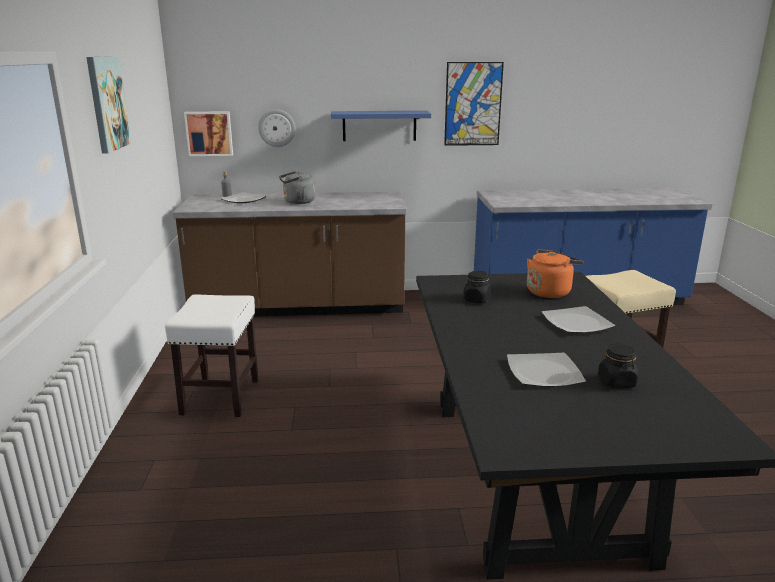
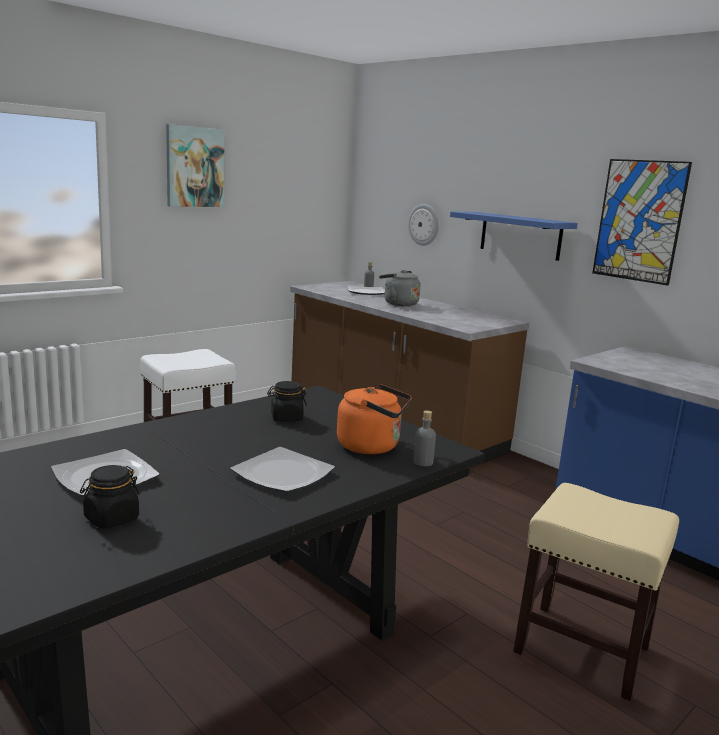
camera: 50 degrees right, 5 degrees down
picture [184,112,233,156] -> none
none -> grey bottle [413,410,436,466]

